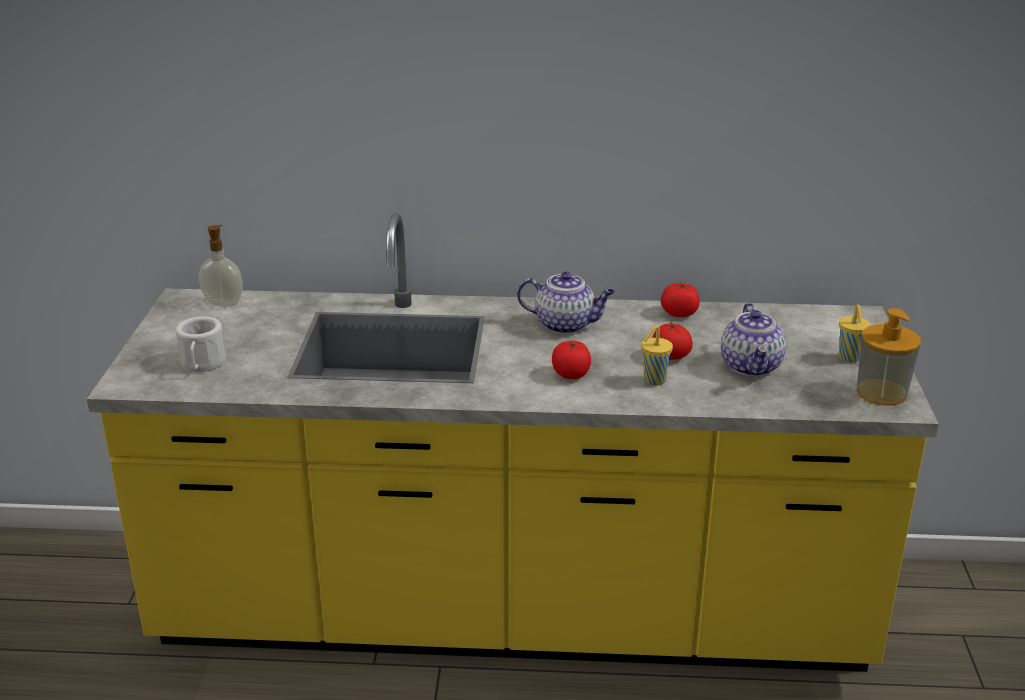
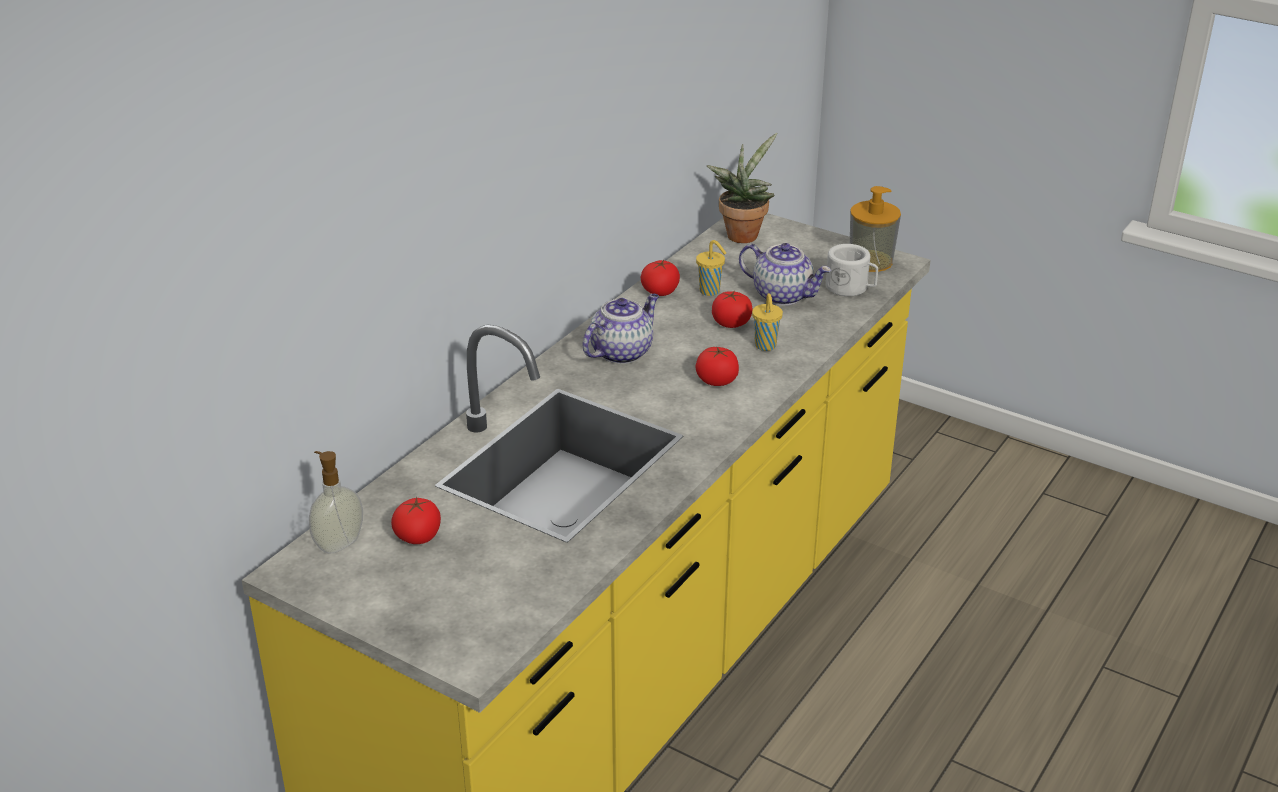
camera: 60 degrees left, 5 degrees up
white mug [176,317,226,372] -> white mug moved to [826,244,878,296]
yellow cup [839,304,870,363] -> yellow cup moved to [696,240,726,296]
none -> tomato [391,496,441,544]
none -> potted plant [707,133,777,243]

